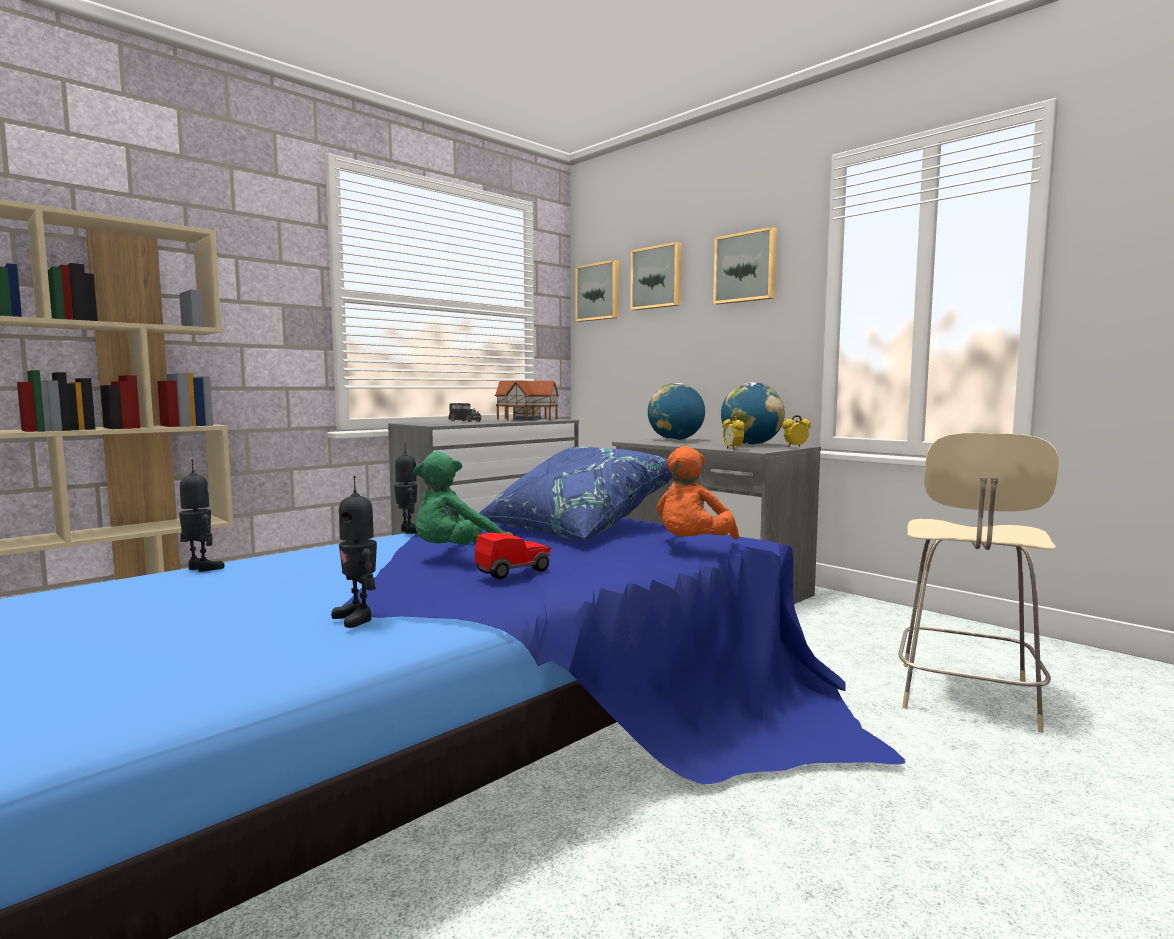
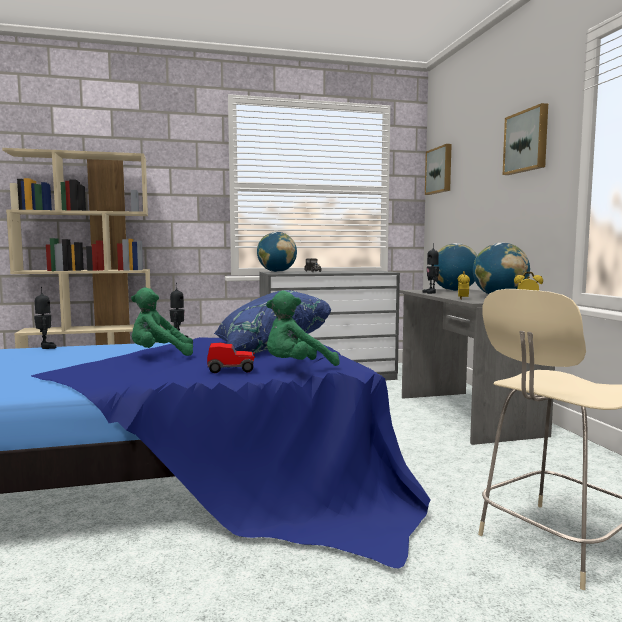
camera: 30 degrees right, 0 degrees up
toy robot [331,476,377,628] -> toy robot moved to [422,243,439,294]
toy car [475,532,551,579] -> toy car moved to [207,342,255,373]
toy house [495,380,559,421] -> none
picture [630,242,681,310] -> none
orange plush toy [657,446,739,540] -> green plush toy [266,291,340,366]
none -> globe [257,232,297,272]

